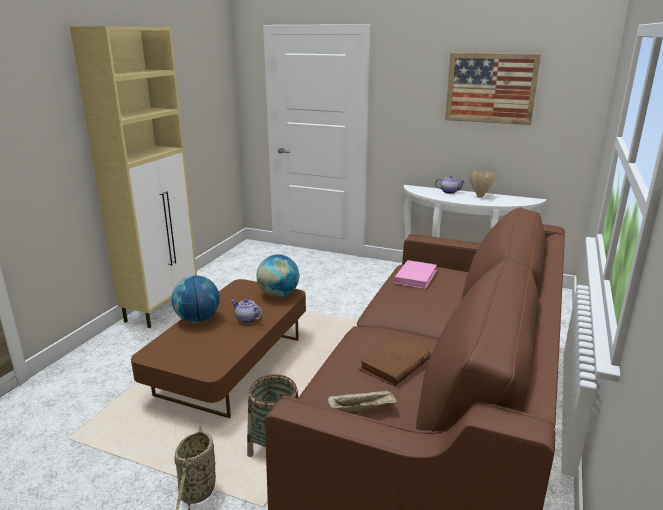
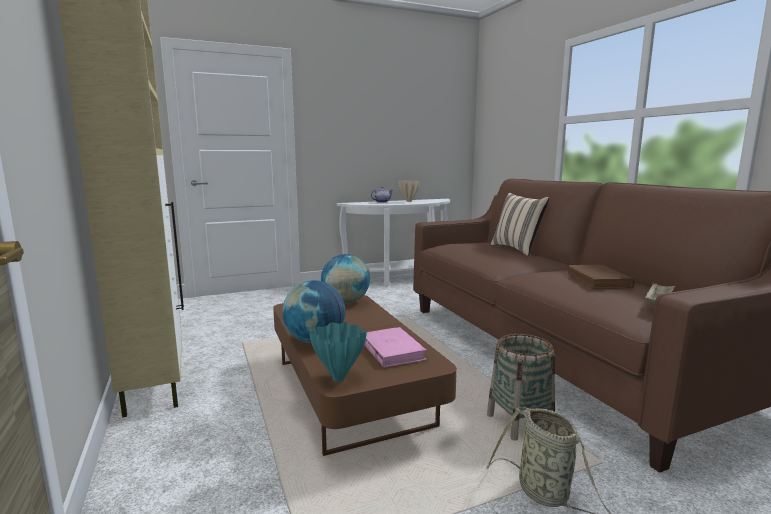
camera: 45 degrees left, 10 degrees down
teapot [231,299,263,324] -> none
pink book [393,260,437,289] -> pink book moved to [364,327,427,368]
picture [445,53,541,125] -> none
none -> turquoise vase [309,322,367,382]
none -> beige pillow [491,193,549,256]

